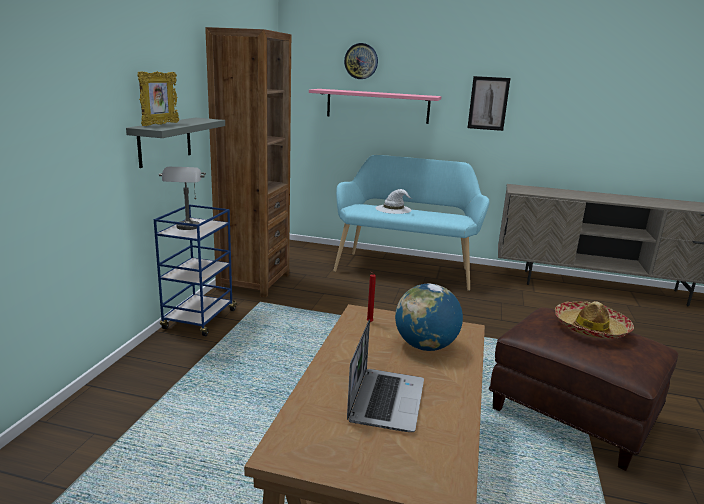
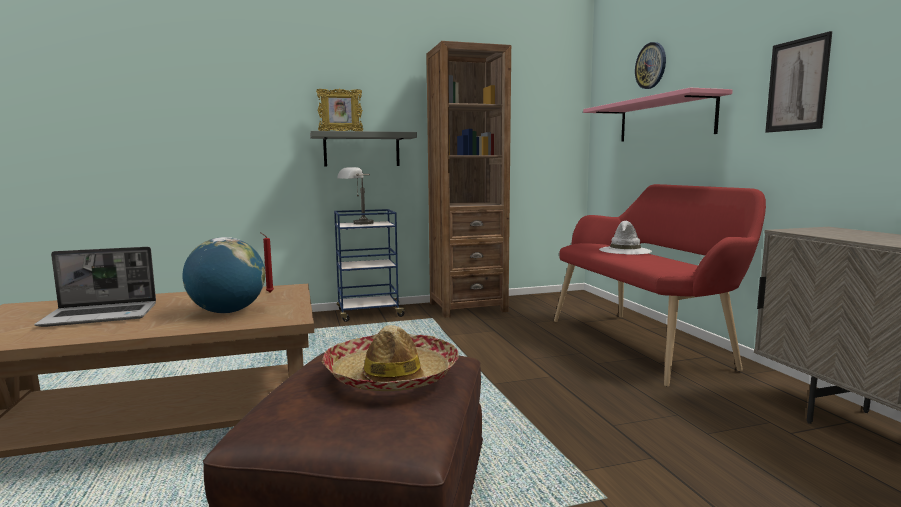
camera: 60 degrees right, 10 degrees down
turquoise bench [333,155,490,291] -> red bench [554,184,766,387]

